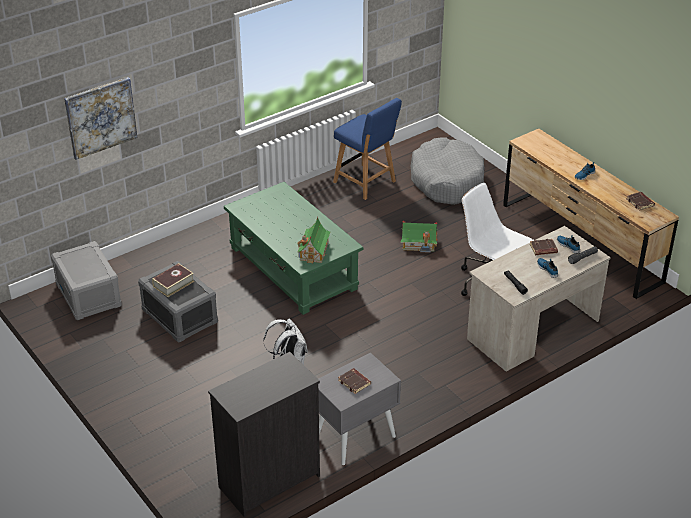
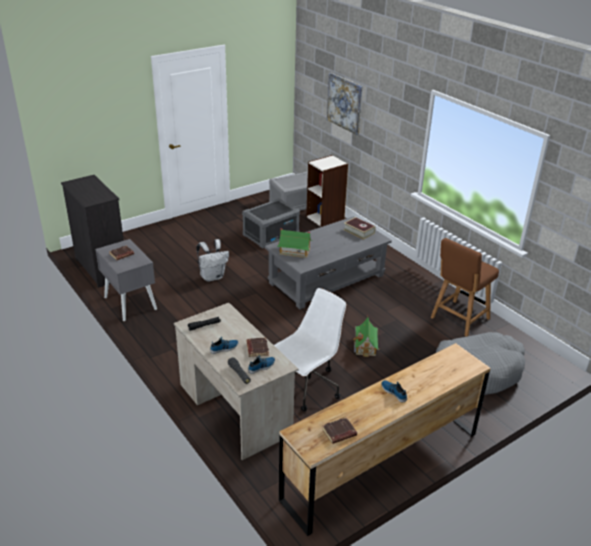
camera: 90 degrees right, 5 degrees down
book [152,263,195,297] -> book moved to [344,217,375,240]
green coffee table [224,182,363,315] -> grey coffee table [265,216,392,309]
blue chair [333,98,402,200] -> brown chair [431,238,499,337]
none -> bookcase [306,155,348,227]

